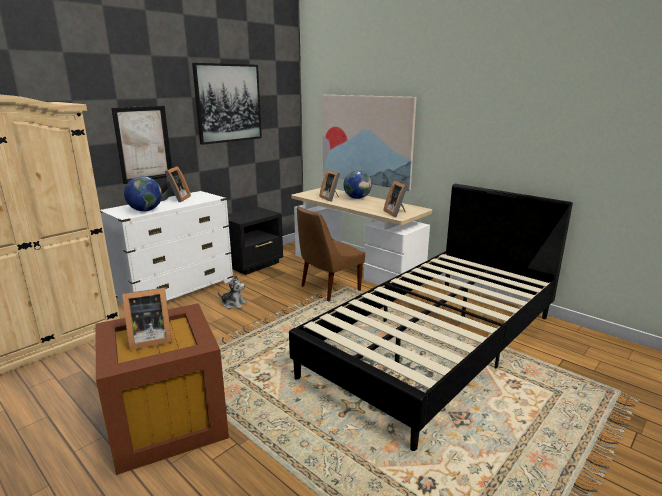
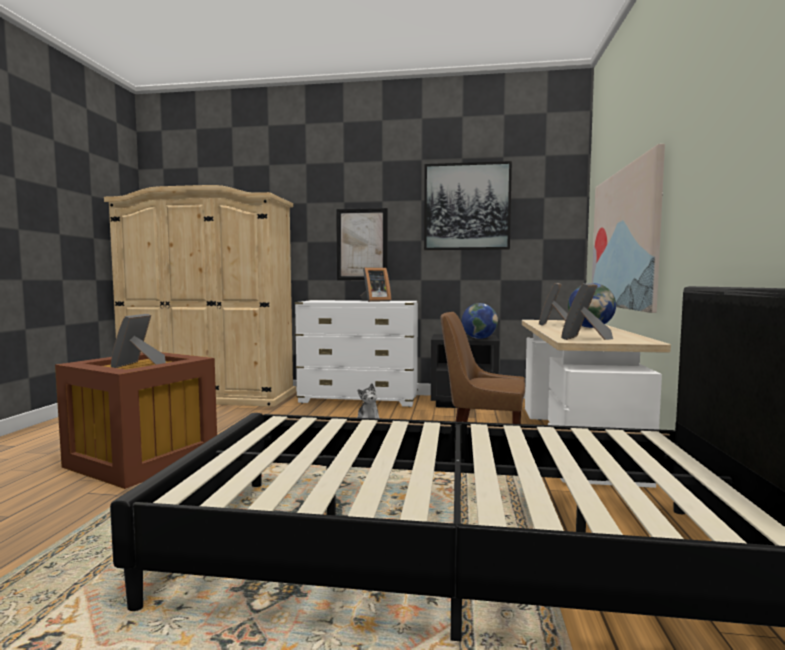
camera: 55 degrees right, 15 degrees down
picture frame [122,288,172,350] -> picture frame turned 60 degrees clockwise [111,314,166,368]
globe [124,176,162,212] -> globe moved to [462,303,498,339]

